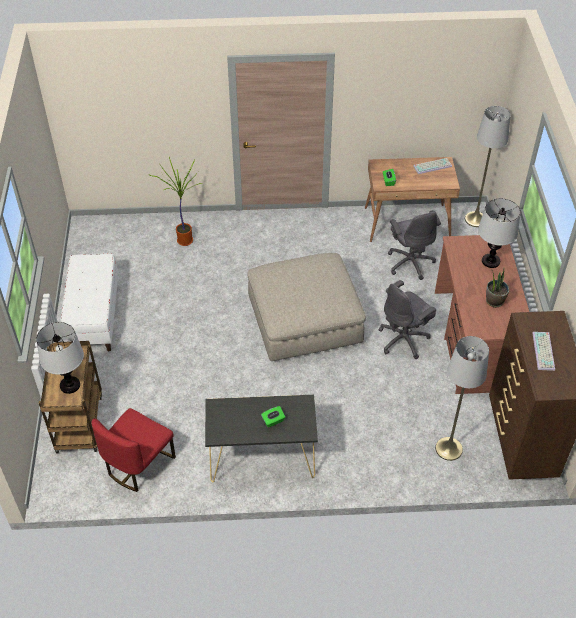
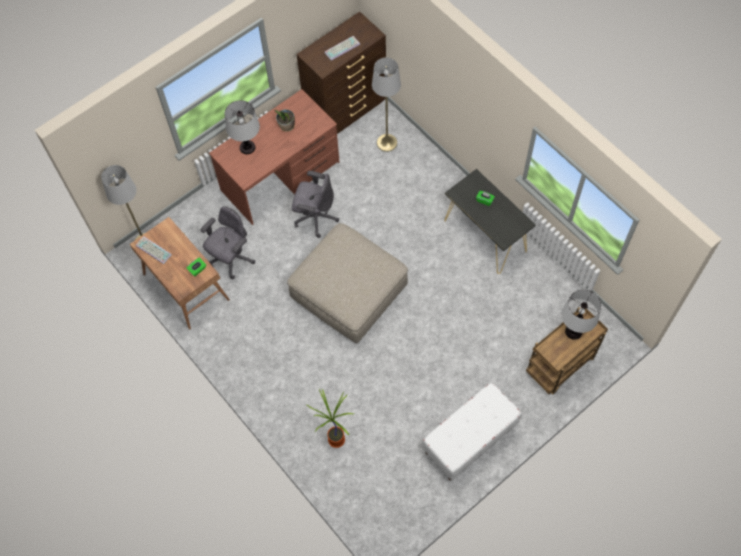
camera: 125 degrees left, 15 degrees up
red chair [92,408,176,492] -> none

